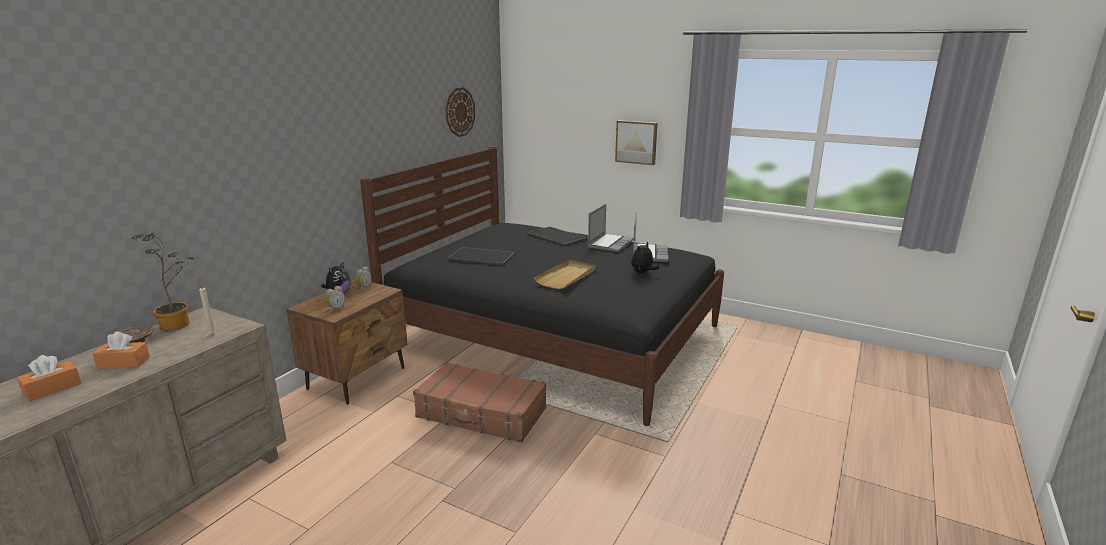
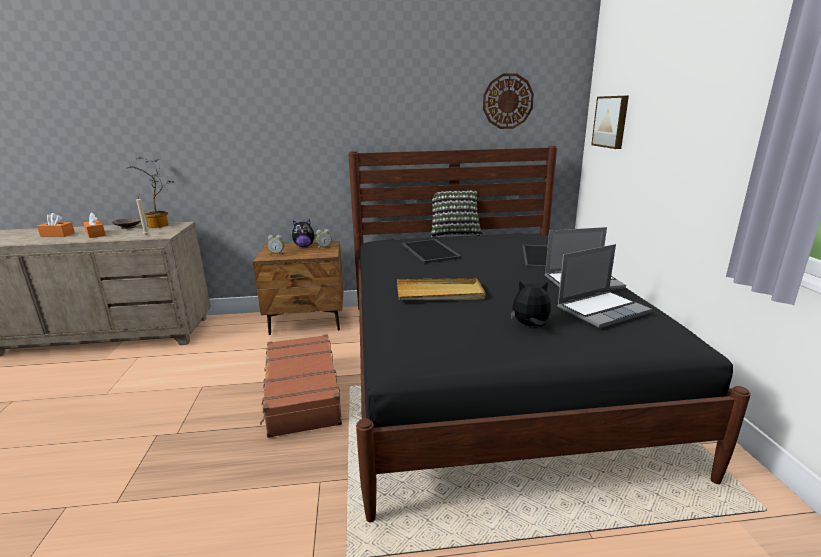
camera: 55 degrees right, 0 degrees up
picture [615,120,658,165] -> picture moved to [591,96,629,149]
none -> pillow [431,189,483,237]

